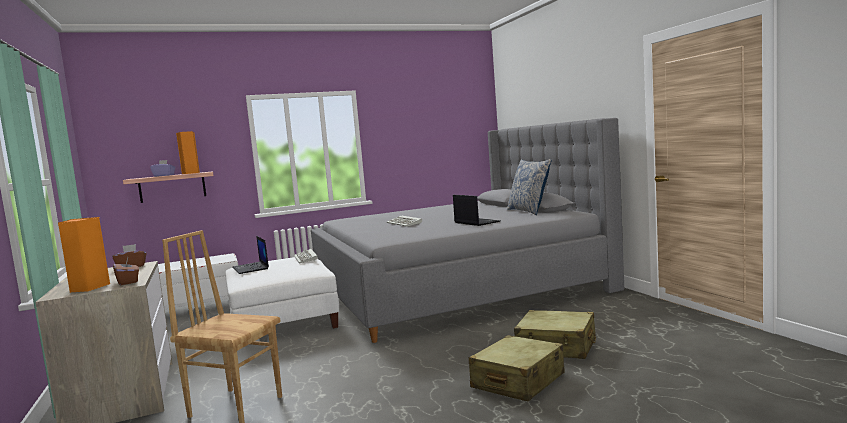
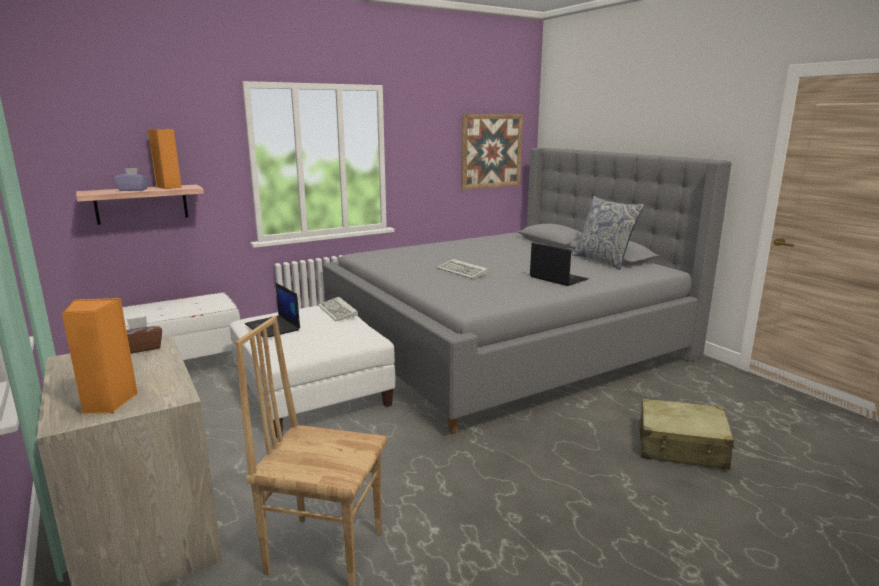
camera: 10 degrees left, 10 degrees up
brown tissue box [113,258,139,285] -> none
beige suitcase [469,335,565,402] -> none
none -> picture [461,114,523,190]

